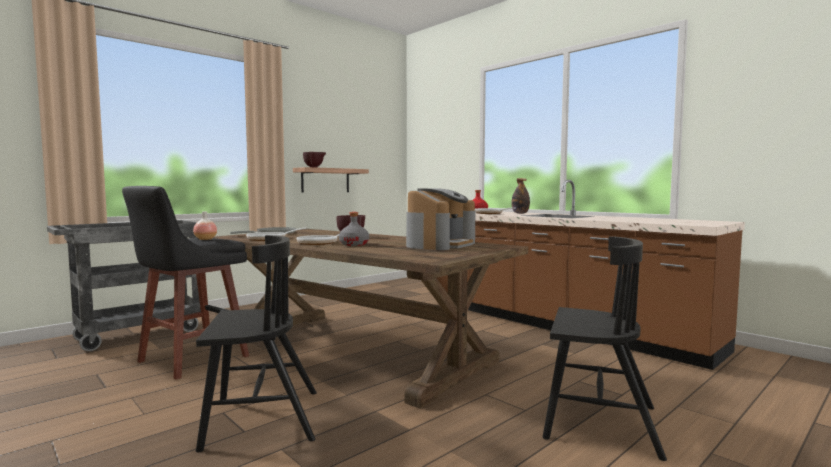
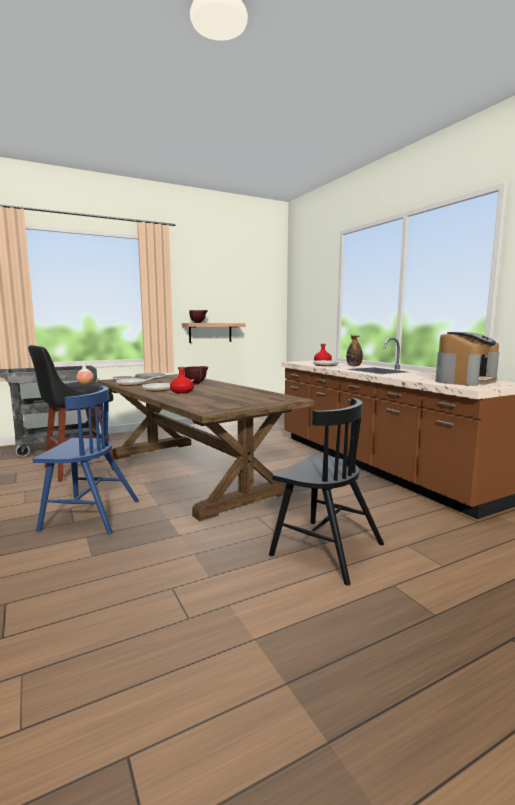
camera: 15 degrees right, 5 degrees up
black chair [196,235,317,452] -> blue chair [33,386,139,534]
grey bottle [339,212,369,246] -> red bottle [170,367,194,394]
coffee machine [406,188,475,250] -> coffee machine moved to [435,332,499,386]

